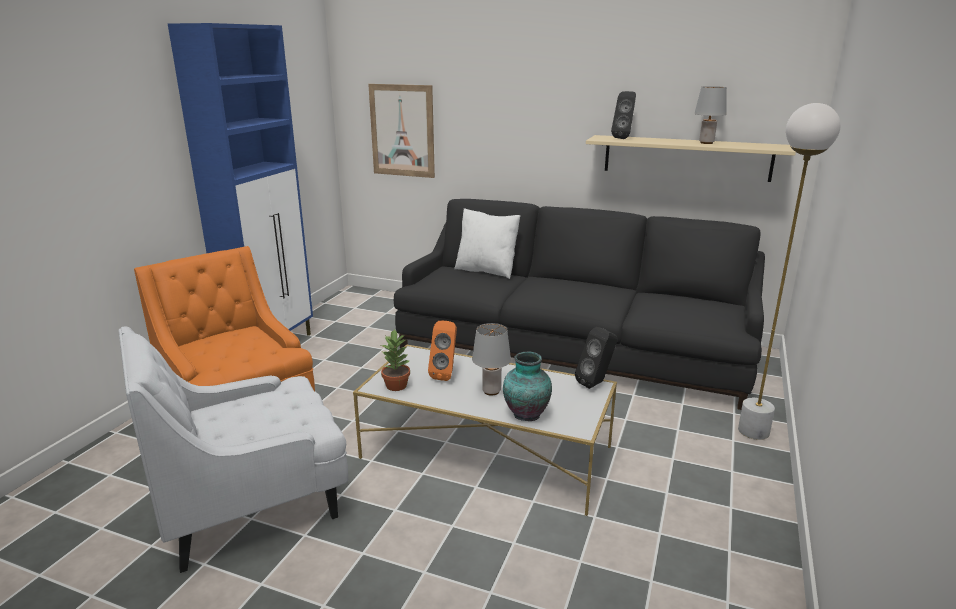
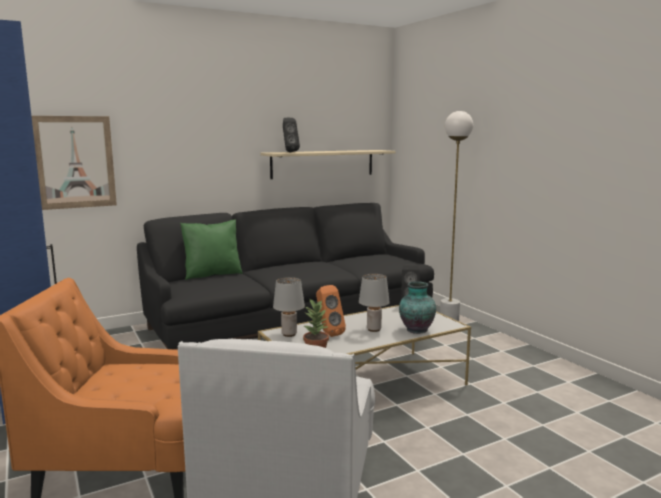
camera: 50 degrees left, 10 degrees down
white pillow [454,208,520,279] -> green pillow [180,220,243,280]
grey table lamp [695,86,727,144] -> grey table lamp moved to [273,277,305,337]

